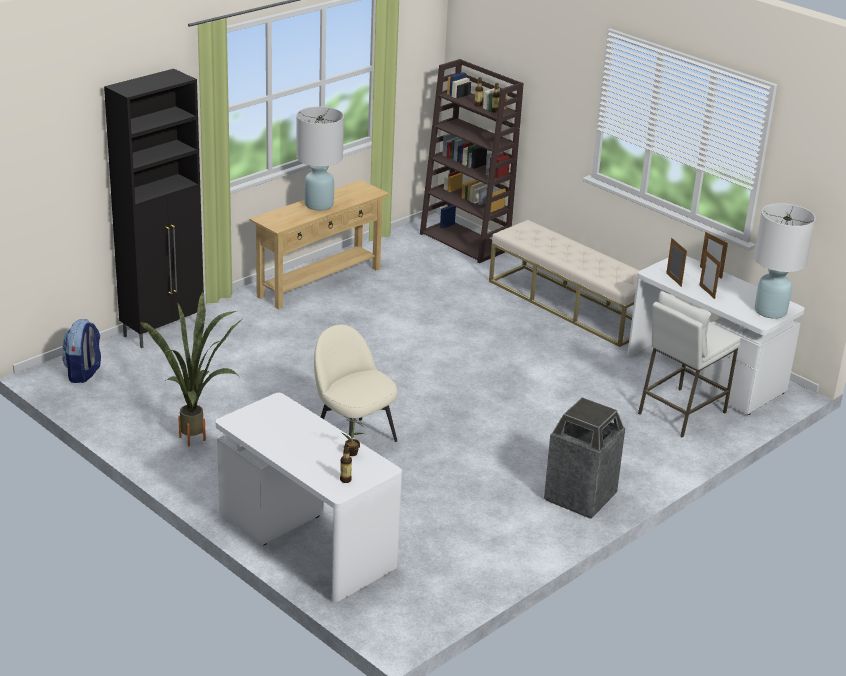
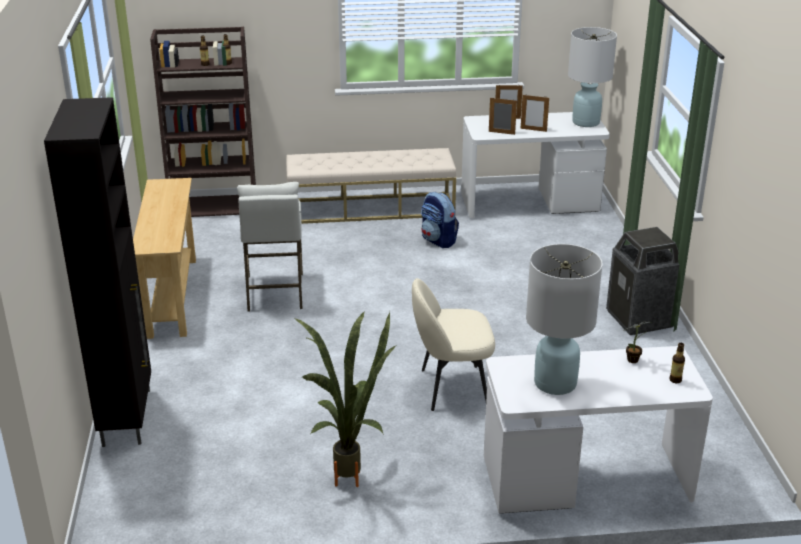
camera: 50 degrees left, 0 degrees up
backpack [62,319,101,383] -> backpack moved to [421,192,459,248]
white table lamp [296,106,344,210] -> white table lamp moved to [526,244,603,395]
white stool [638,291,741,437] -> white stool moved to [237,182,303,312]

